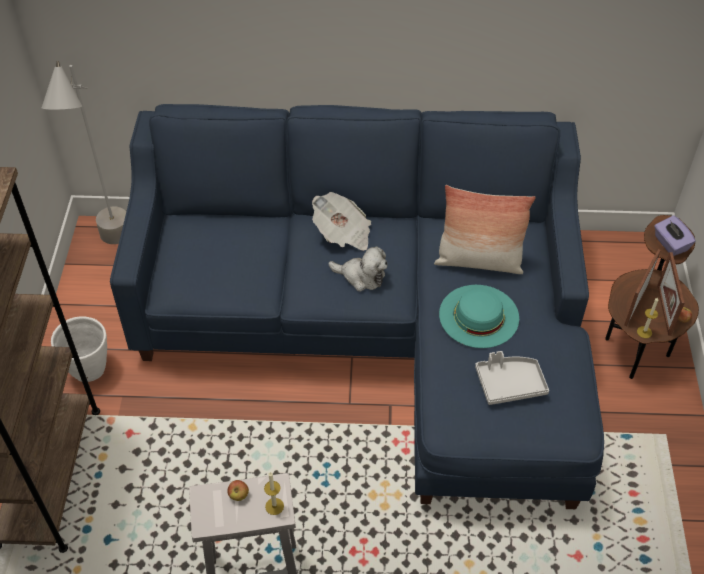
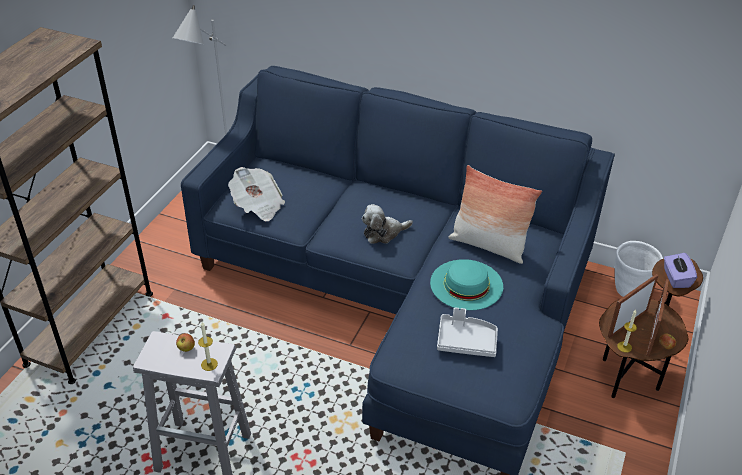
camera: 20 degrees right, 10 degrees down
white planter [51,316,107,382] -> white planter moved to [615,241,663,297]
newspaper [312,192,371,251] -> newspaper moved to [228,167,285,221]
plush toy [328,246,387,292] -> plush toy turned 120 degrees clockwise [362,204,413,244]

